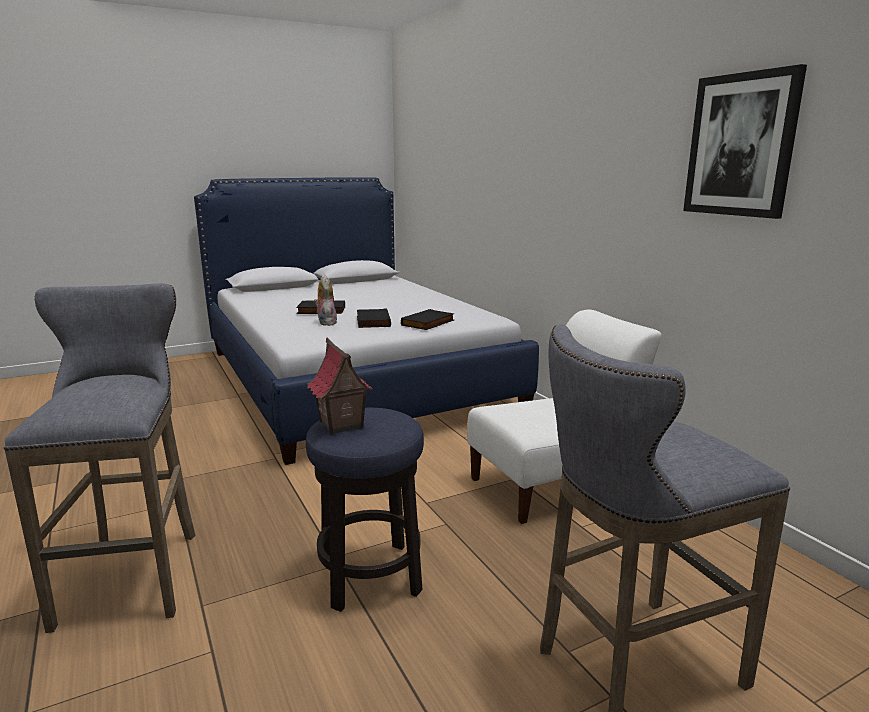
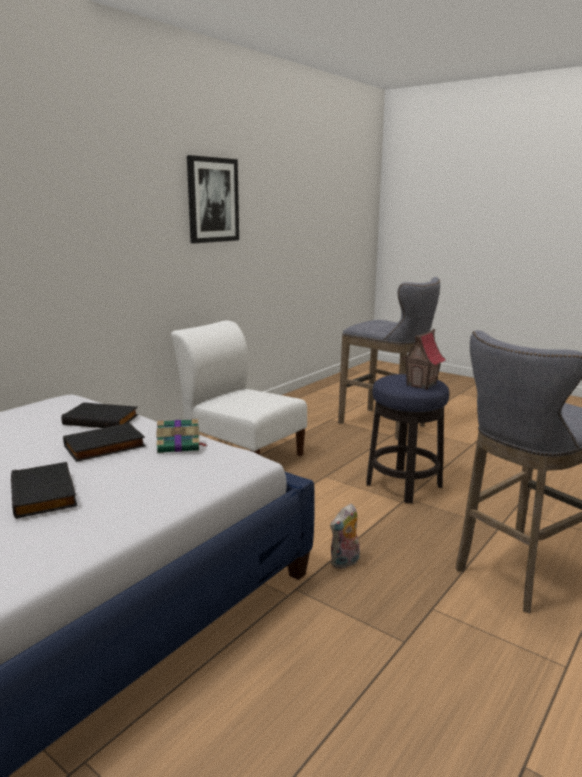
camera: 115 degrees left, 0 degrees up
plush toy [314,275,337,326] -> plush toy moved to [330,504,360,569]
none -> book [156,419,207,453]

